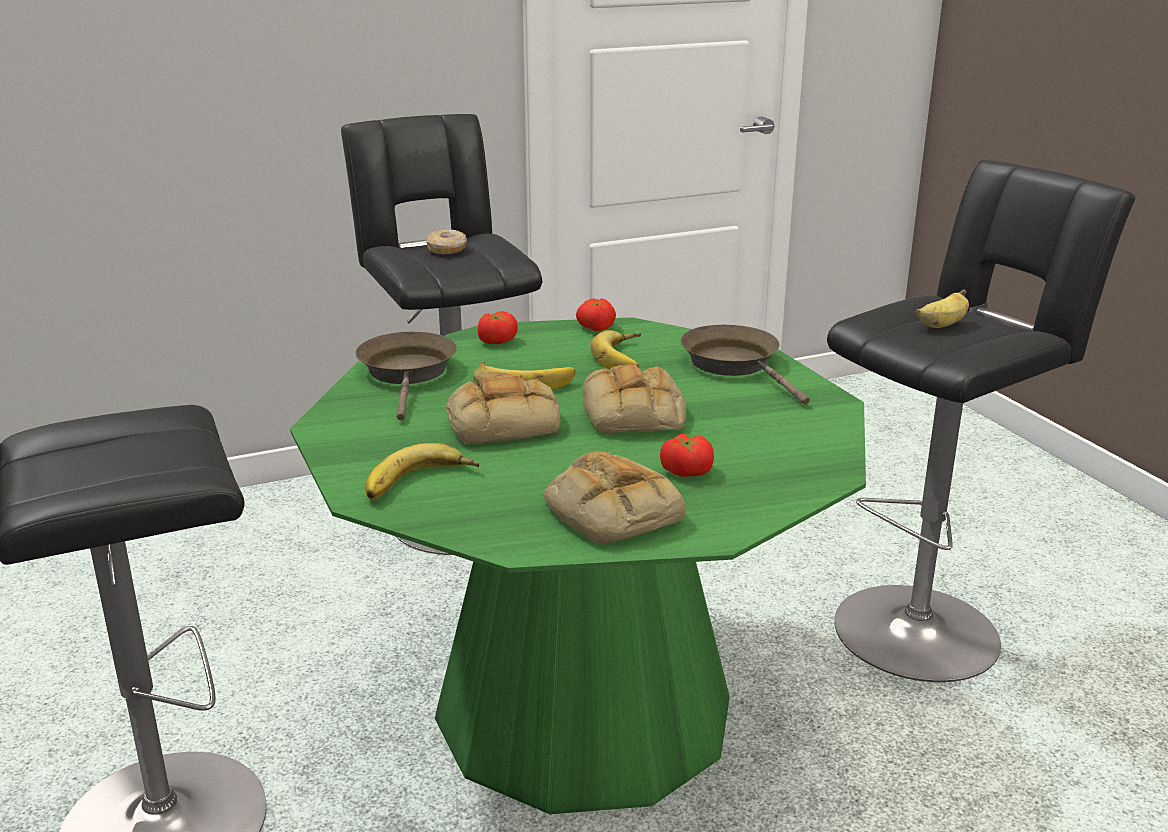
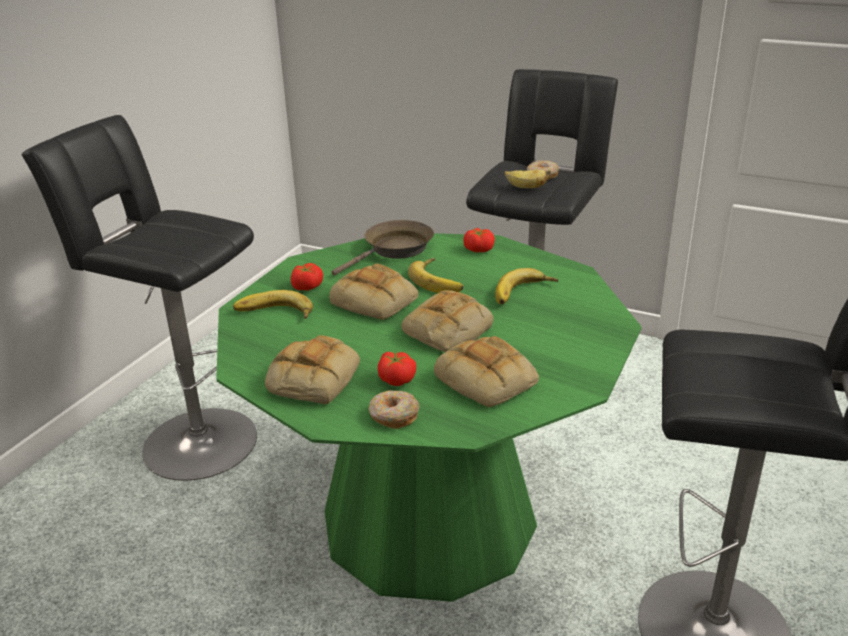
camera: 50 degrees right, 5 degrees up
tomato [576,299,616,331] -> tomato moved to [291,263,323,291]
brown frying pan [680,325,810,404] -> none
banana [916,289,969,328] -> banana moved to [505,170,551,188]
none -> donut [369,391,420,429]
none -> bread [434,336,539,408]

